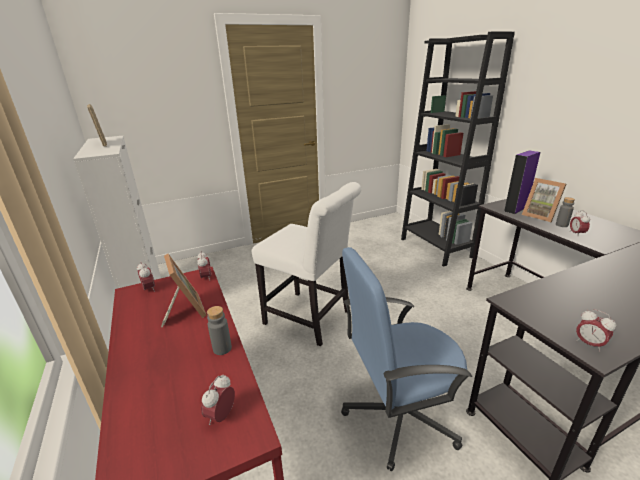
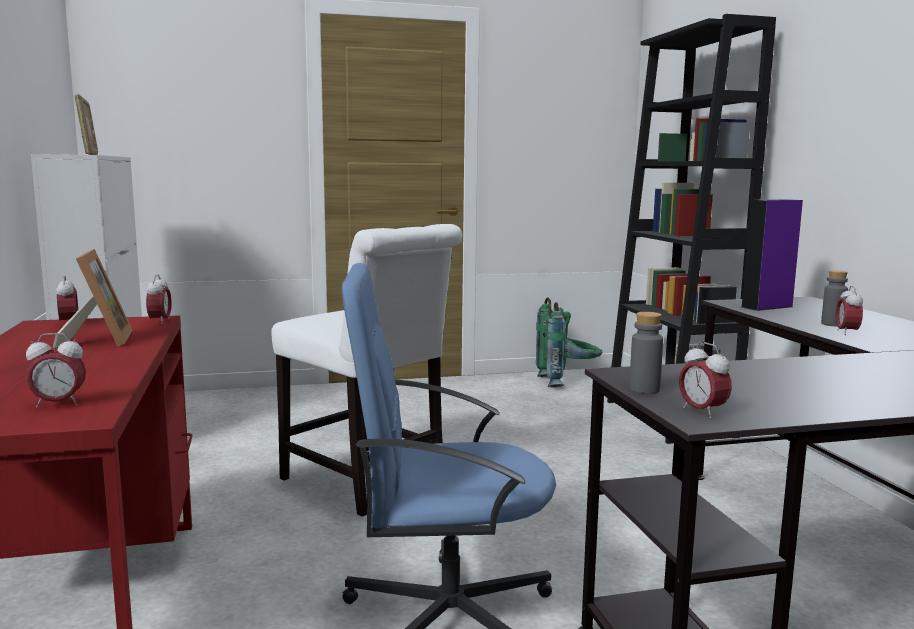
camera: 10 degrees right, 15 degrees down
alarm clock [201,374,235,425] -> alarm clock turned 135 degrees counterclockwise [26,333,86,408]
grey bottle [207,306,232,355] -> grey bottle moved to [629,312,663,394]
picture frame [522,178,566,222] -> none
none -> green backpack [536,297,602,387]

